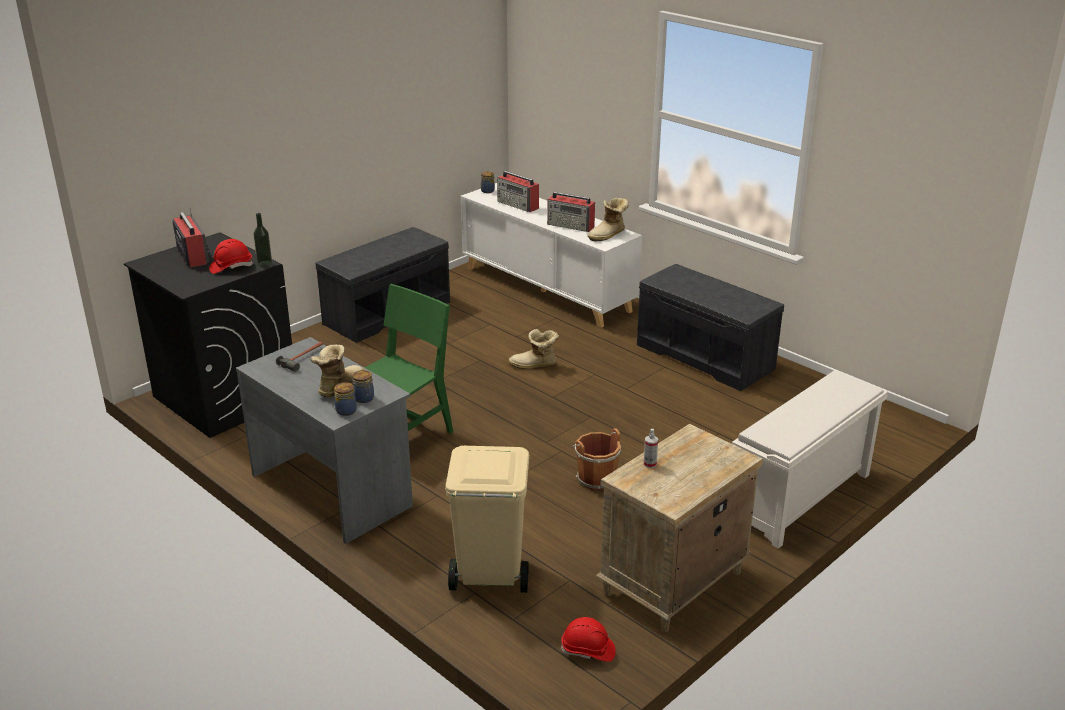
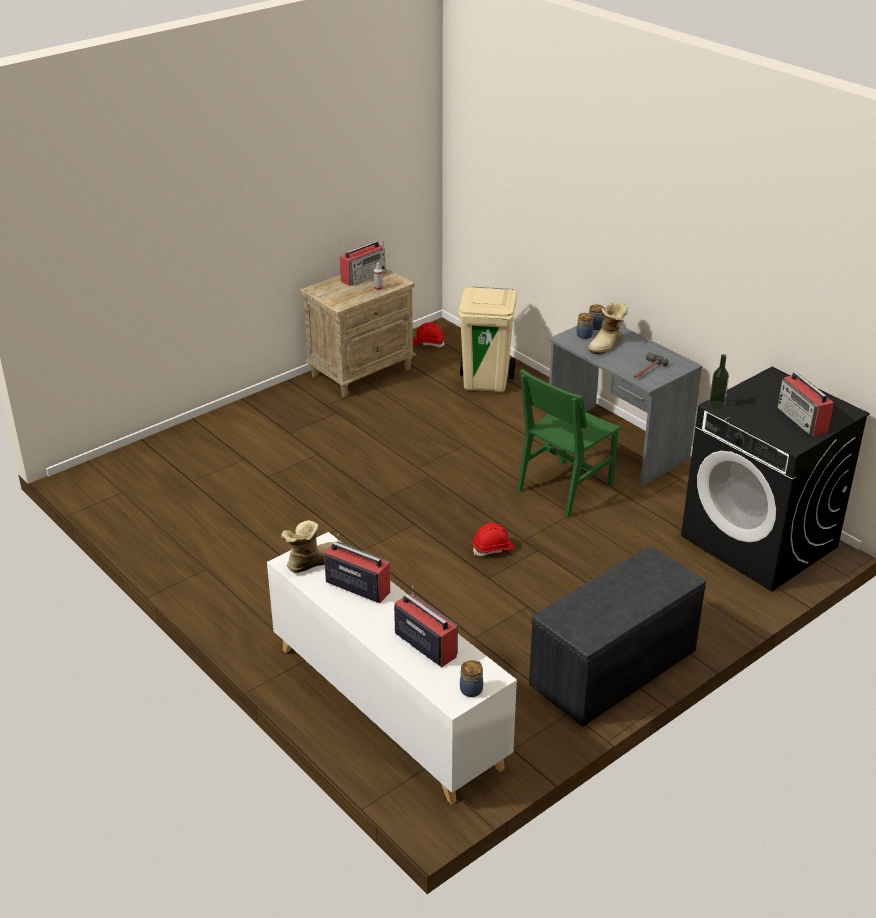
camera: 175 degrees left, 5 degrees up
red hard hat [209,239,253,274] -> red hard hat moved to [473,523,514,556]
boot [509,329,559,369] -> none
brown bucket [571,428,621,490] -> none
grey bench [637,264,784,391] -> none
white shoe rack [732,370,888,549] -> none
none -> radio [340,241,385,286]

